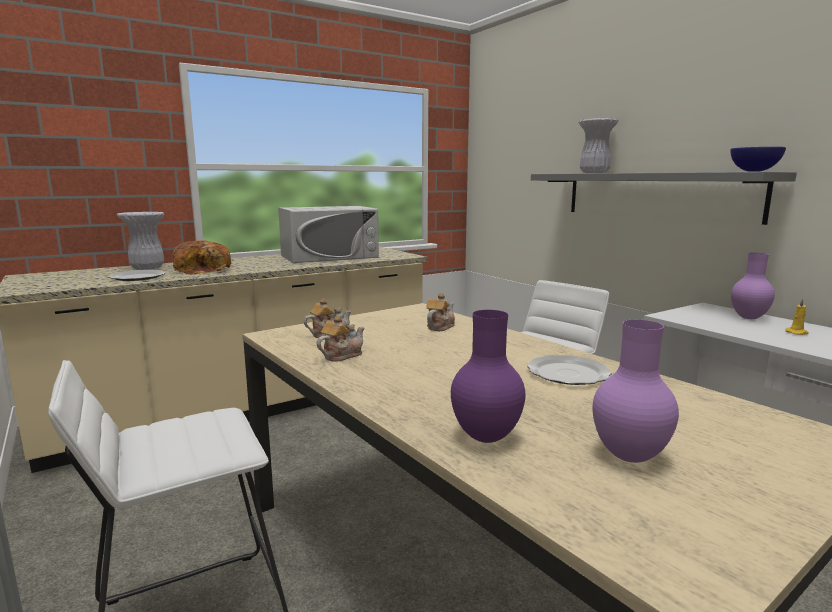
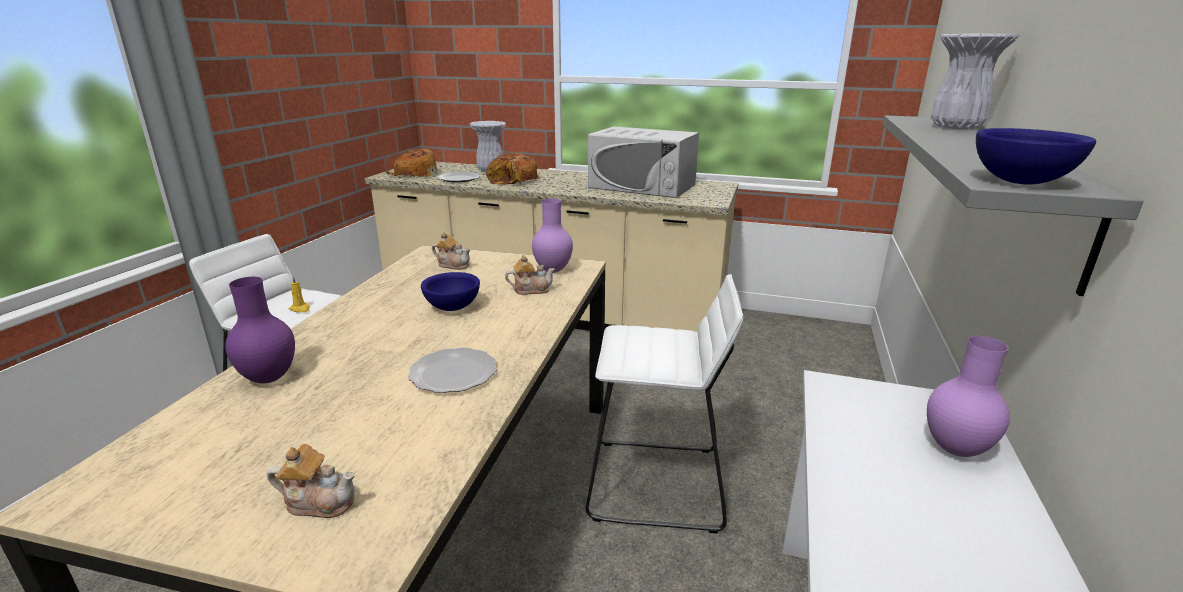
camera: 50 degrees right, 10 degrees up
teapot [316,316,365,362] -> teapot moved to [267,444,355,518]
purple vase [592,320,679,463] -> purple vase moved to [532,199,573,273]
yellow candle [785,299,809,335] -> yellow candle moved to [288,276,310,312]
none -> bread [387,148,437,177]
none -> blue bowl [421,272,480,311]

